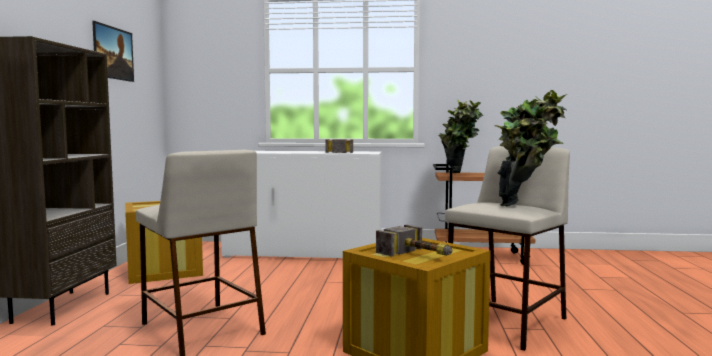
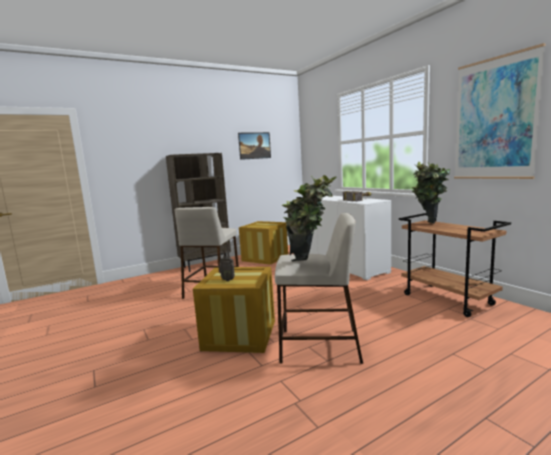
camera: 55 degrees right, 5 degrees up
hammer [376,225,453,257] -> radio [218,243,235,281]
none -> picture [454,43,546,179]

